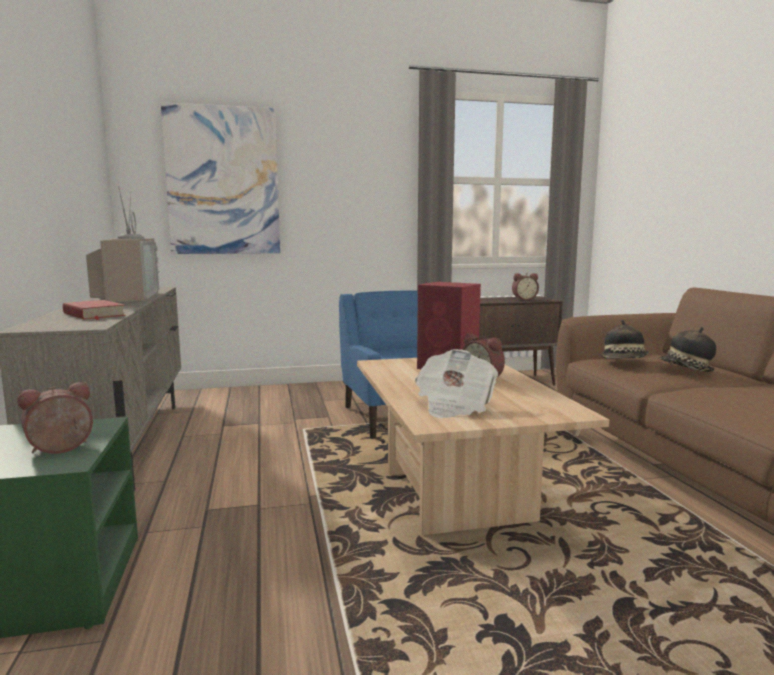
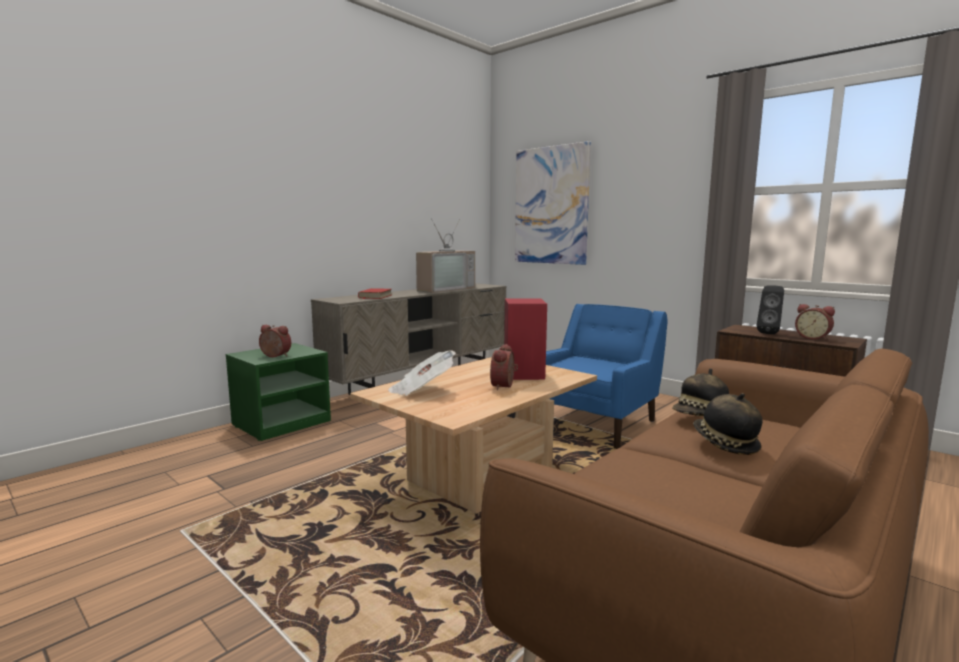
camera: 55 degrees right, 0 degrees up
none -> black speaker [757,285,784,334]

